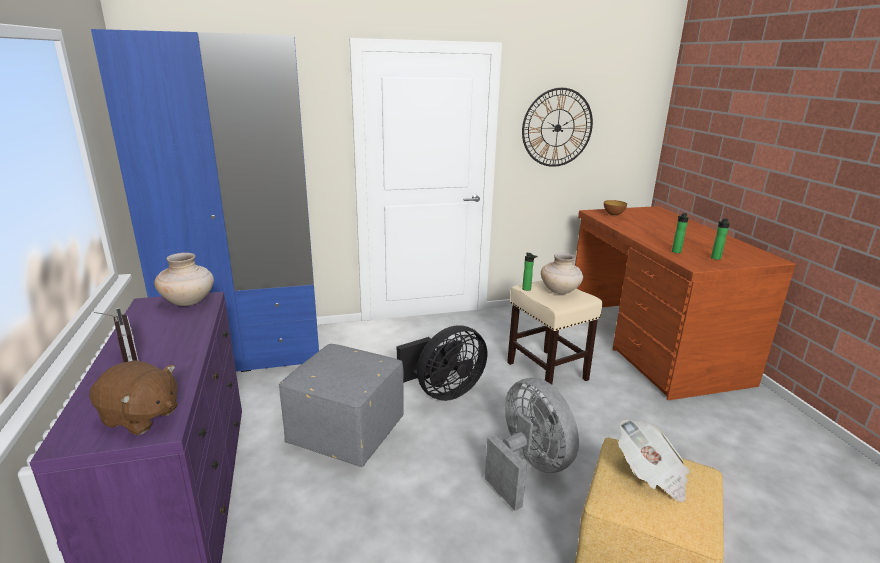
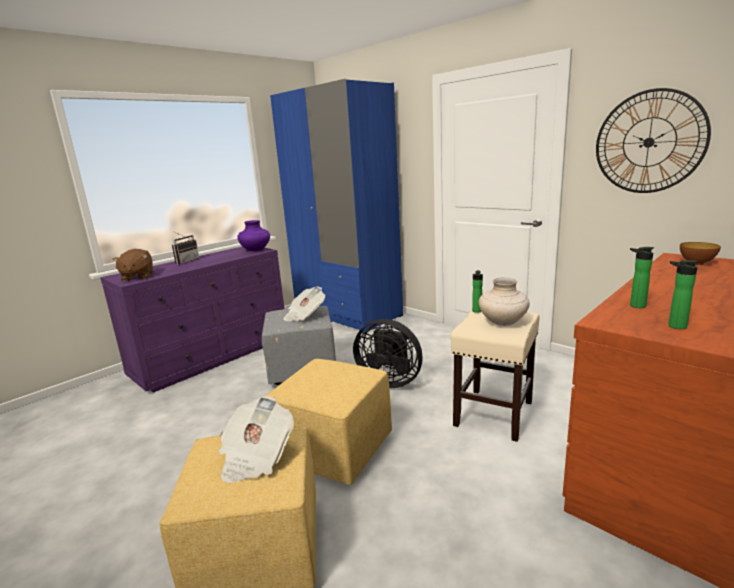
camera: 60 degrees right, 5 degrees down
beige vase [154,253,214,306] -> purple vase [237,220,270,251]
grey fan [485,378,579,511] -> yellow ottoman [266,359,392,485]
none -> newspaper [283,287,325,321]

